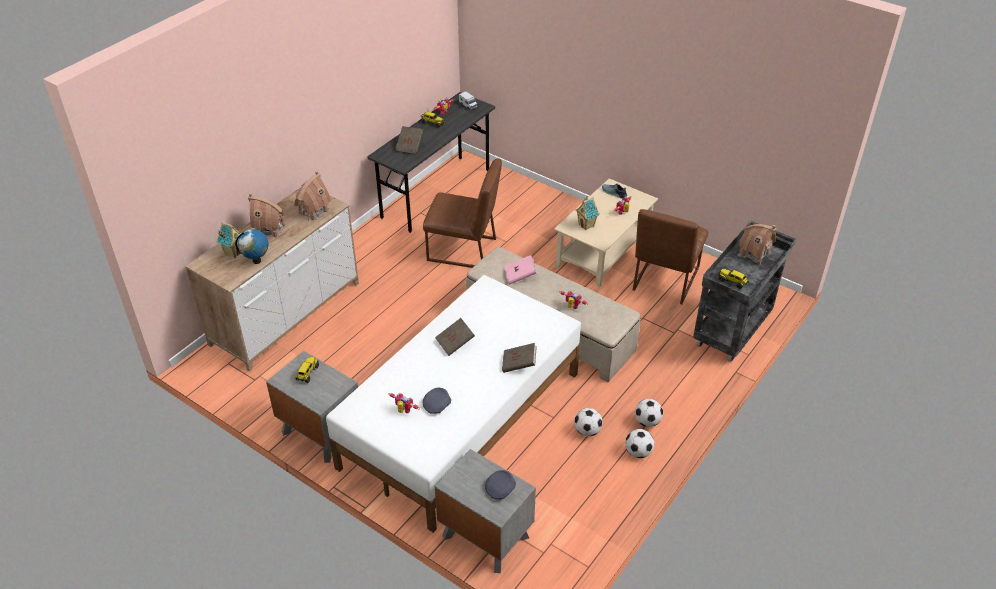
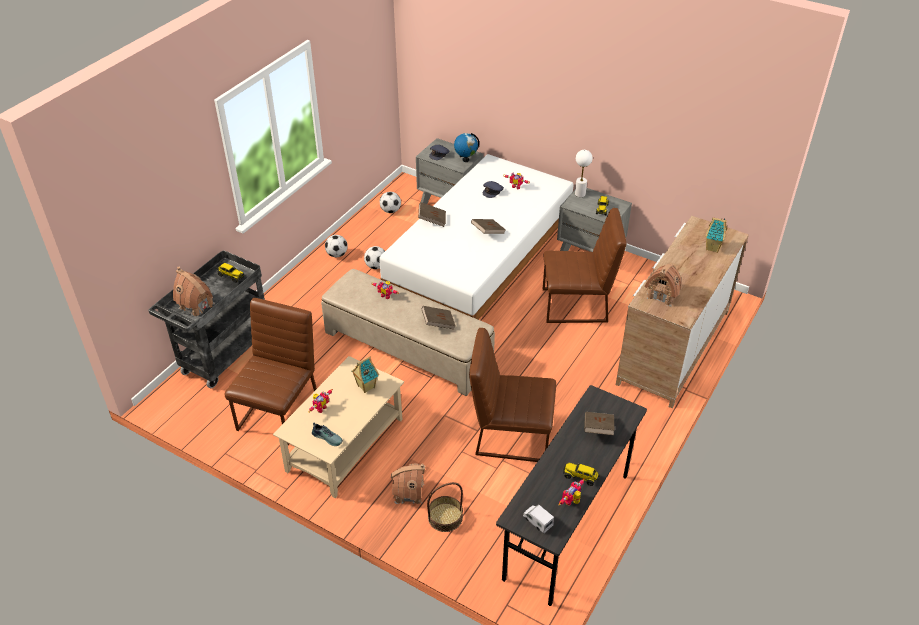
camera: 175 degrees right, 0 degrees up
globe [235,229,268,264] -> globe moved to [454,133,479,162]
toy house [248,193,285,237] -> toy house moved to [391,463,425,504]
pink book [504,255,537,285] -> brown book [422,306,456,329]
football [635,399,663,427] -> football moved to [380,192,401,213]
none -> basket [427,482,463,532]
none -> brown chair [543,208,626,323]
none -> white table lamp [575,150,593,197]

